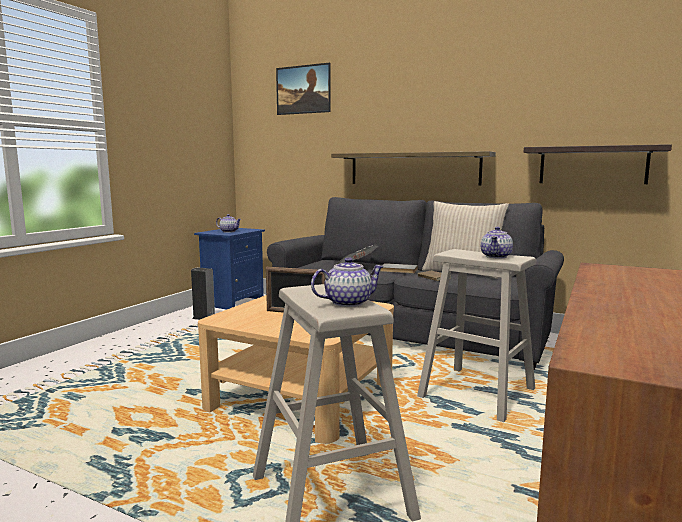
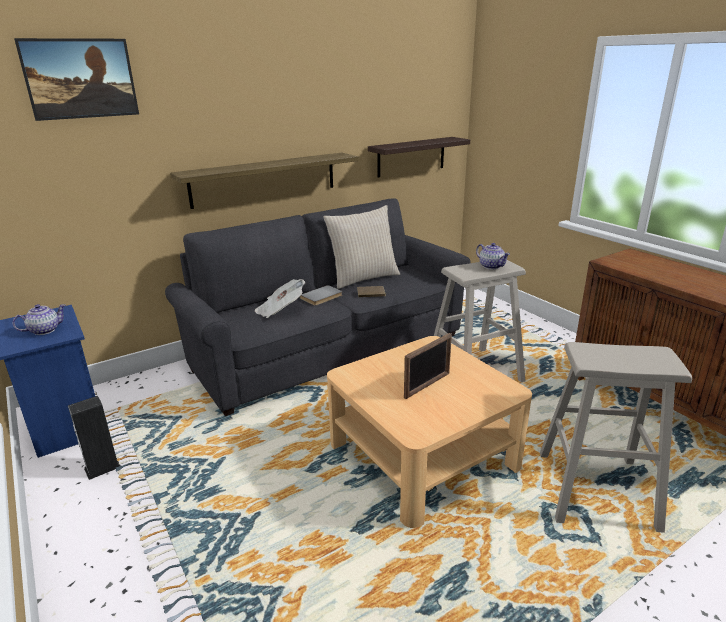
camera: 60 degrees left, 15 degrees up
teapot [311,257,384,307] -> none

